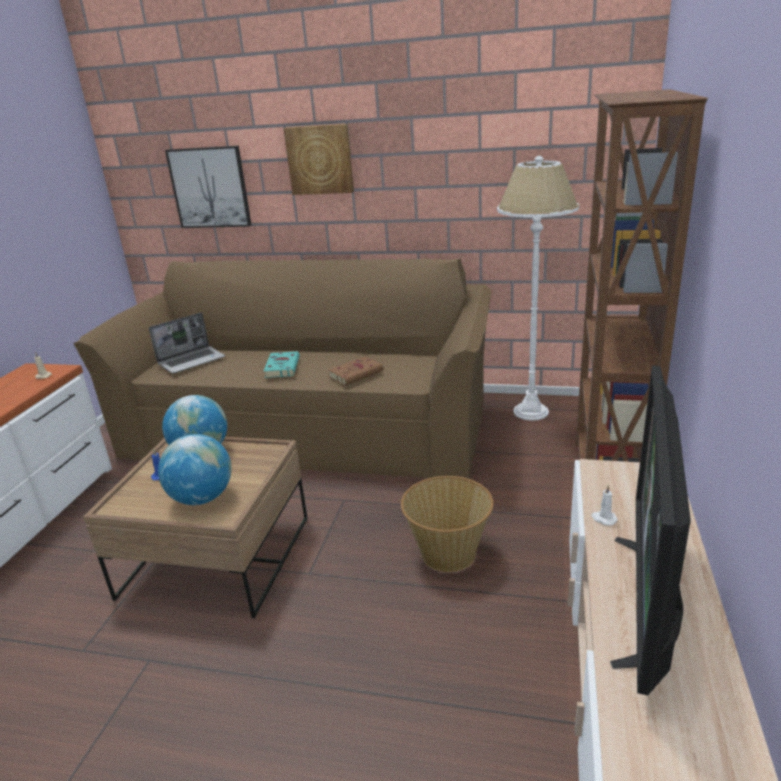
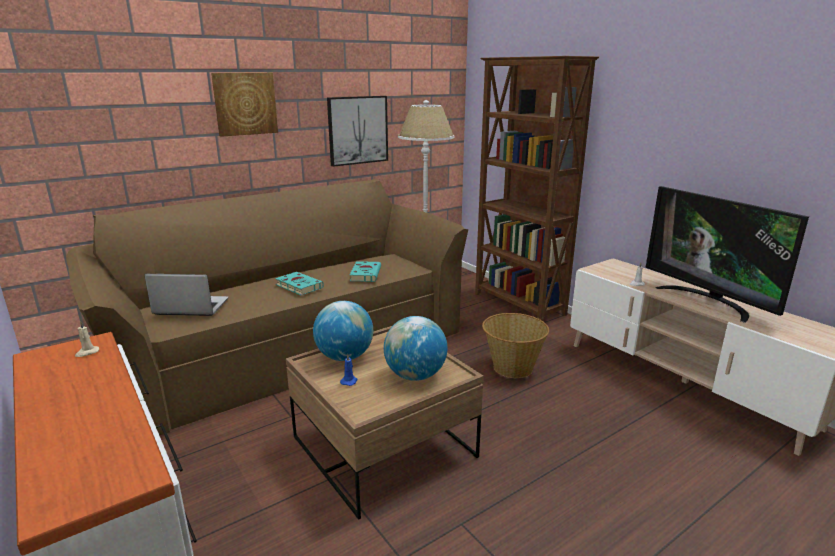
camera: 50 degrees left, 5 degrees down
laptop [149,313,225,373] -> laptop turned 90 degrees counterclockwise [144,274,228,316]
picture [165,146,252,228] -> picture moved to [327,96,388,167]
brown book [328,356,383,385] -> turquoise book [350,261,381,282]

